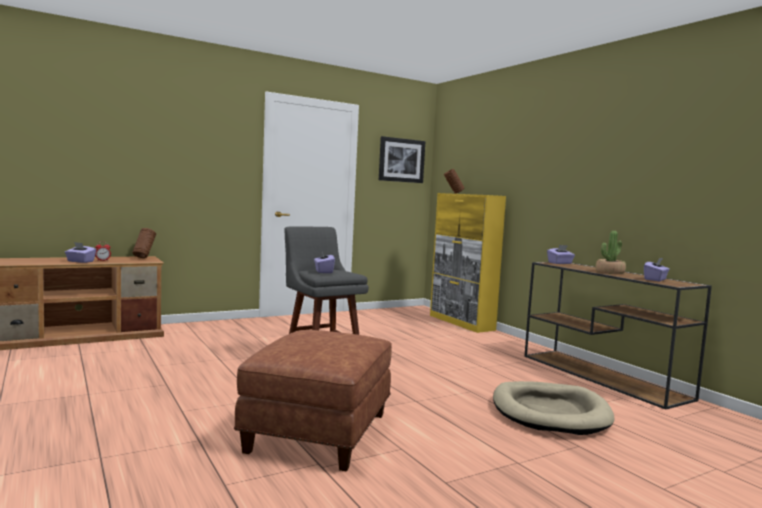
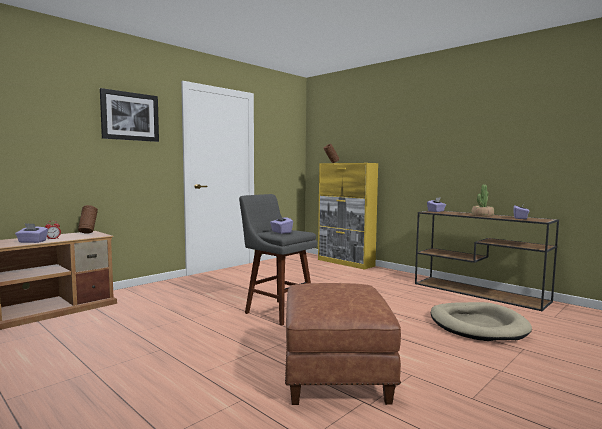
camera: 15 degrees left, 0 degrees up
picture [379,136,425,183] -> picture moved to [100,88,159,142]

